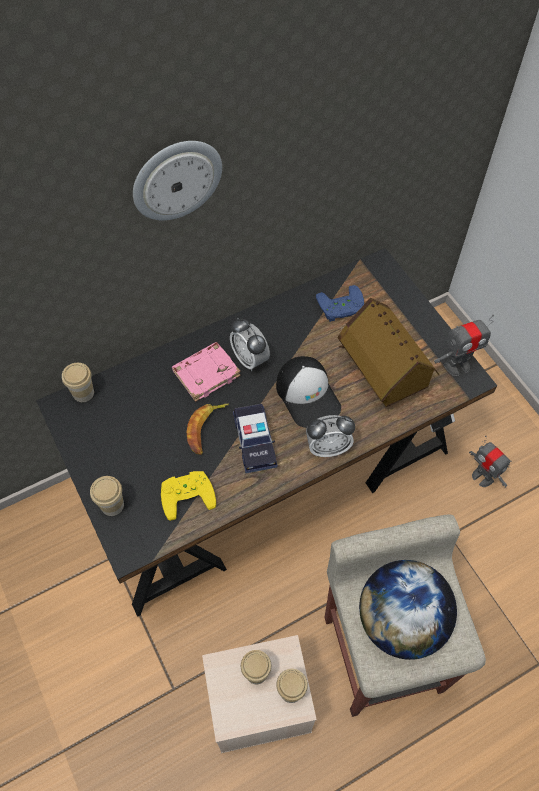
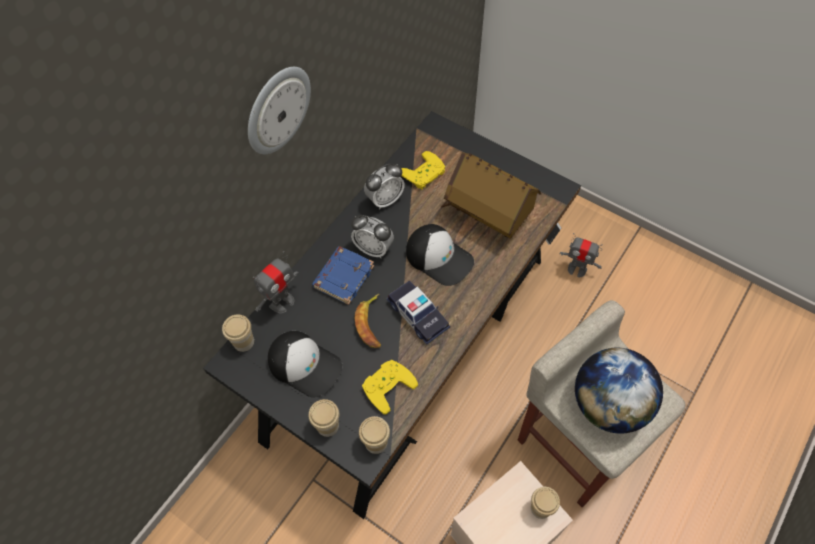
camera: 25 degrees left, 0 degrees up
pink book [172,342,241,402] -> blue book [312,246,374,305]
cup [241,650,272,684] -> cup moved to [359,416,390,454]
alarm clock [306,415,355,457] -> alarm clock moved to [364,164,405,209]
blue game controller [316,285,364,322] -> yellow game controller [402,151,445,190]
toy robot [434,315,494,376] -> toy robot moved to [253,251,299,313]
none -> cap [268,331,343,398]

